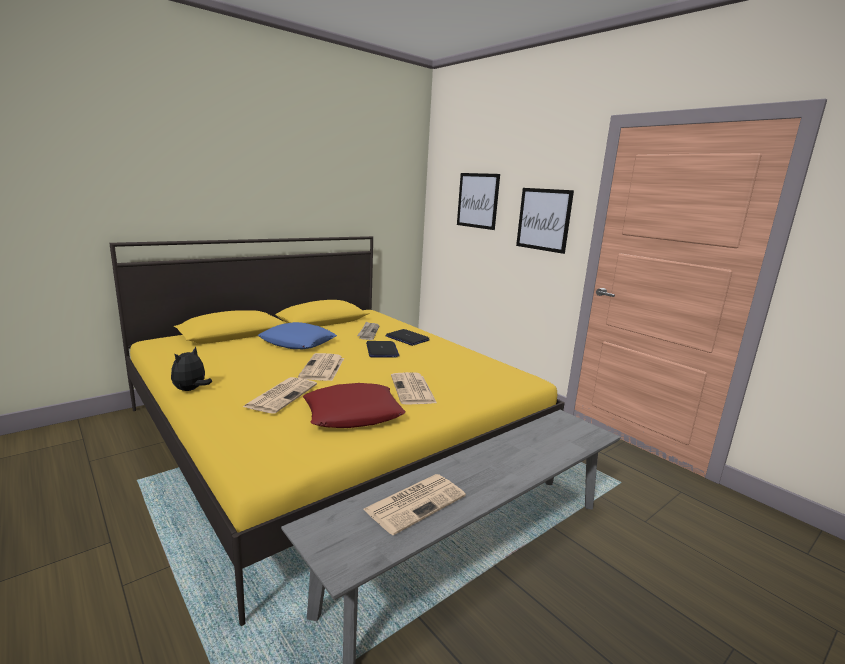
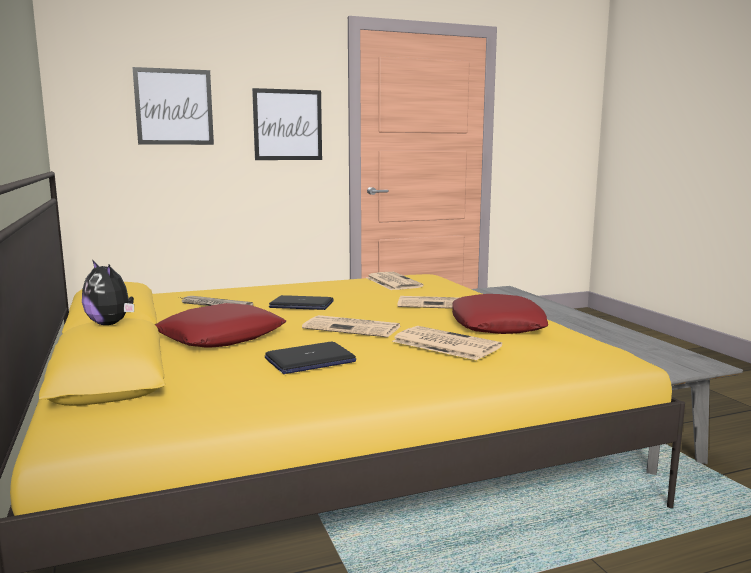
camera: 70 degrees left, 5 degrees down
plush toy [171,347,212,391] -> plush toy moved to [82,260,134,325]
blue pillow [258,322,337,349] -> red pillow [155,303,286,348]
newspaper [363,474,466,535] -> newspaper moved to [366,272,424,290]
laptop [385,329,430,346] -> laptop moved to [265,342,356,374]

